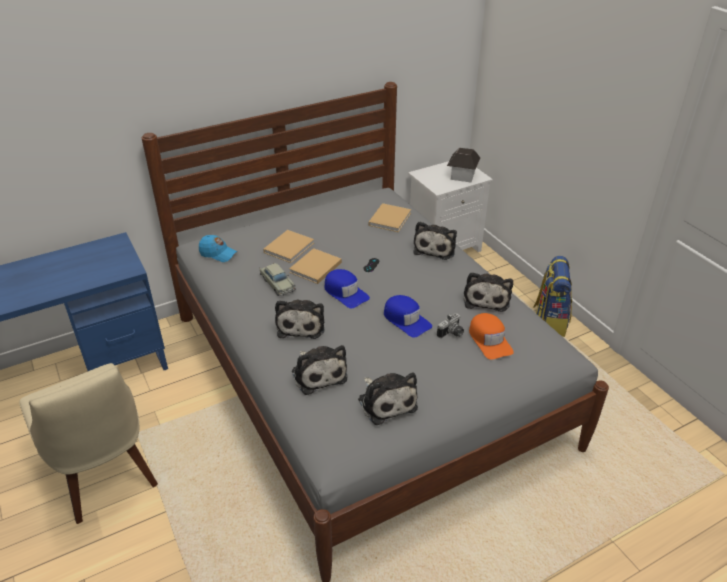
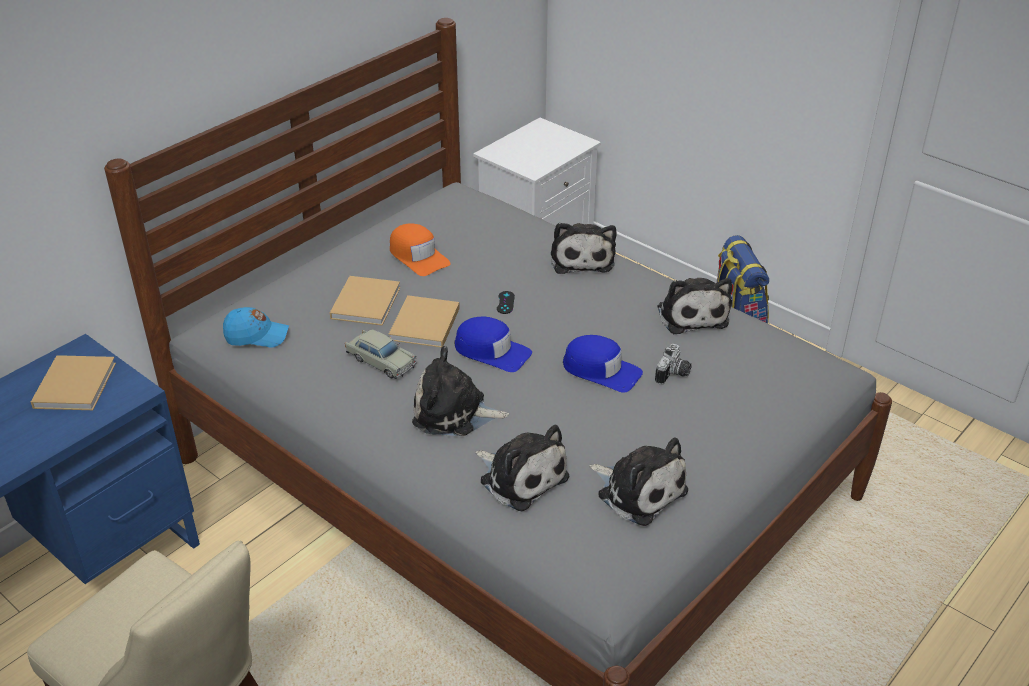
camera: 20 degrees left, 0 degrees up
plush toy [275,299,325,339] -> plush toy turned 120 degrees clockwise [412,346,509,436]
beige book [369,203,411,232] -> beige book moved to [31,355,116,410]
toy house [447,148,481,183] -> none
orange cap [469,313,514,360] -> orange cap moved to [390,223,451,276]

